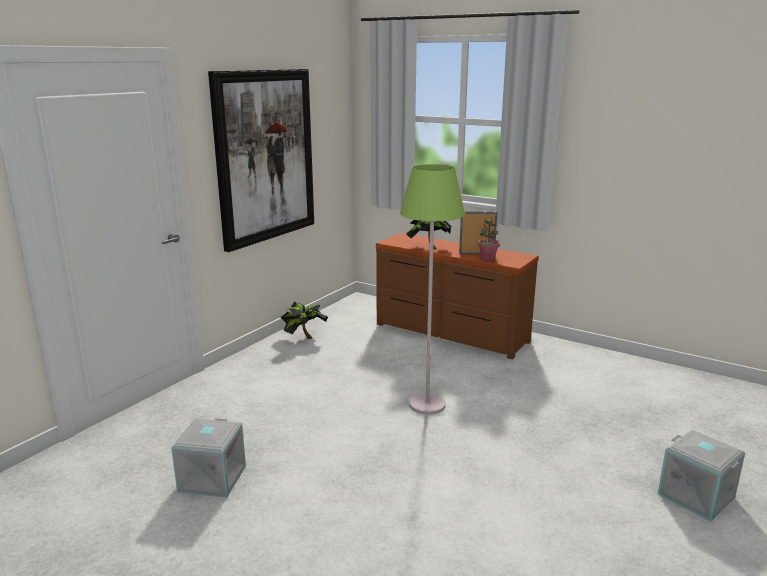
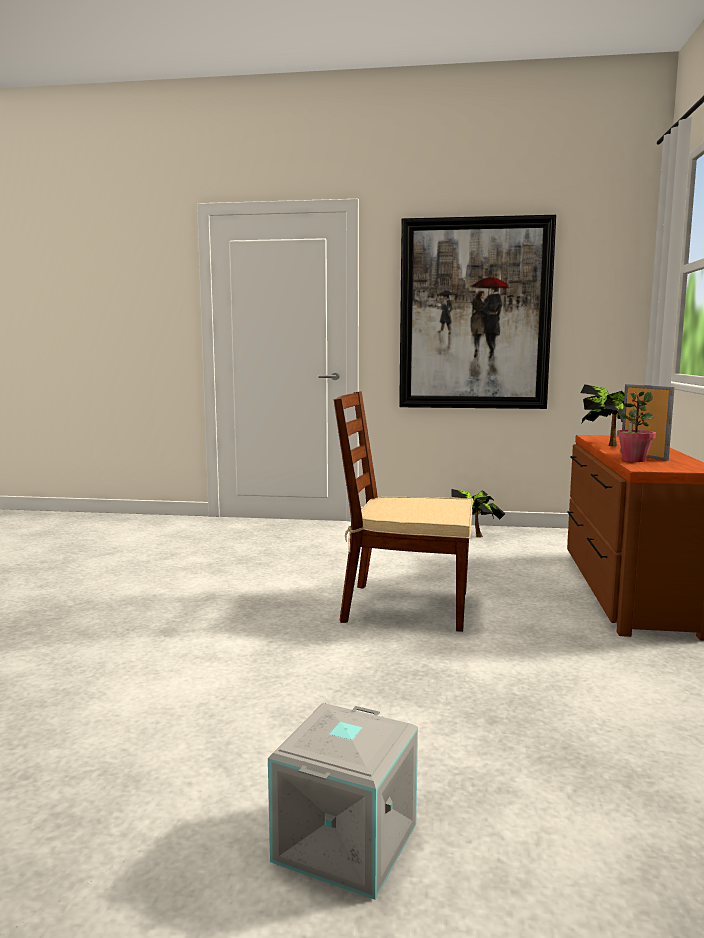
camera: 65 degrees right, 10 degrees down
grey storage box [171,418,246,498] -> none
green floor lamp [400,164,465,415] -> brown chair [333,391,473,632]

